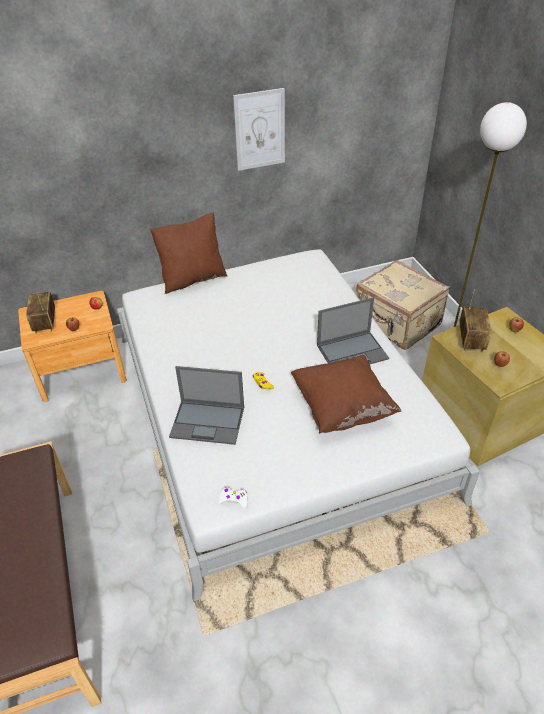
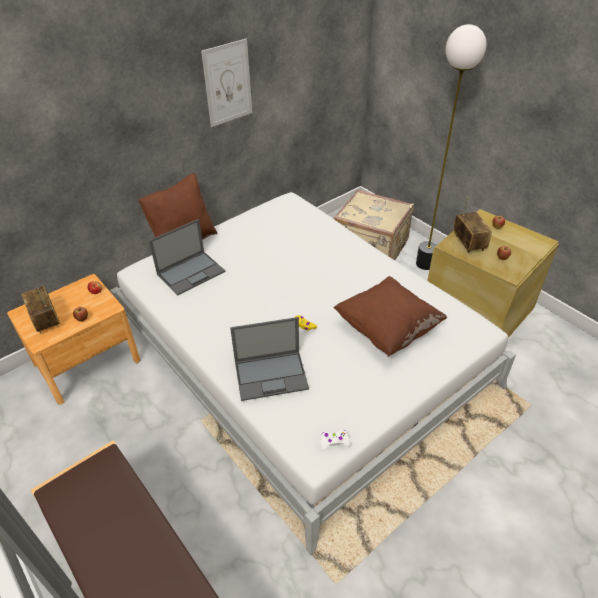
camera: 20 degrees left, 0 degrees up
laptop [317,297,389,364] -> laptop moved to [149,219,226,295]

